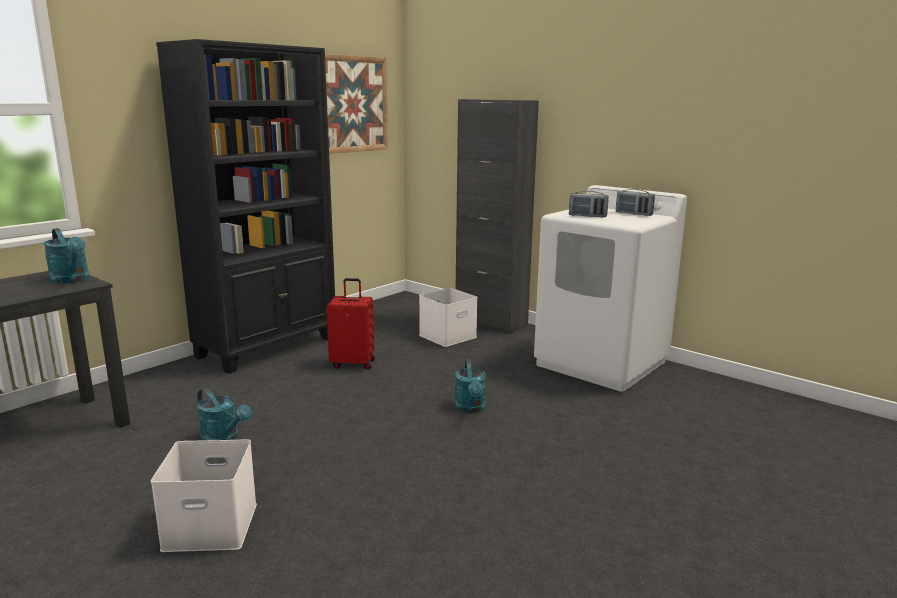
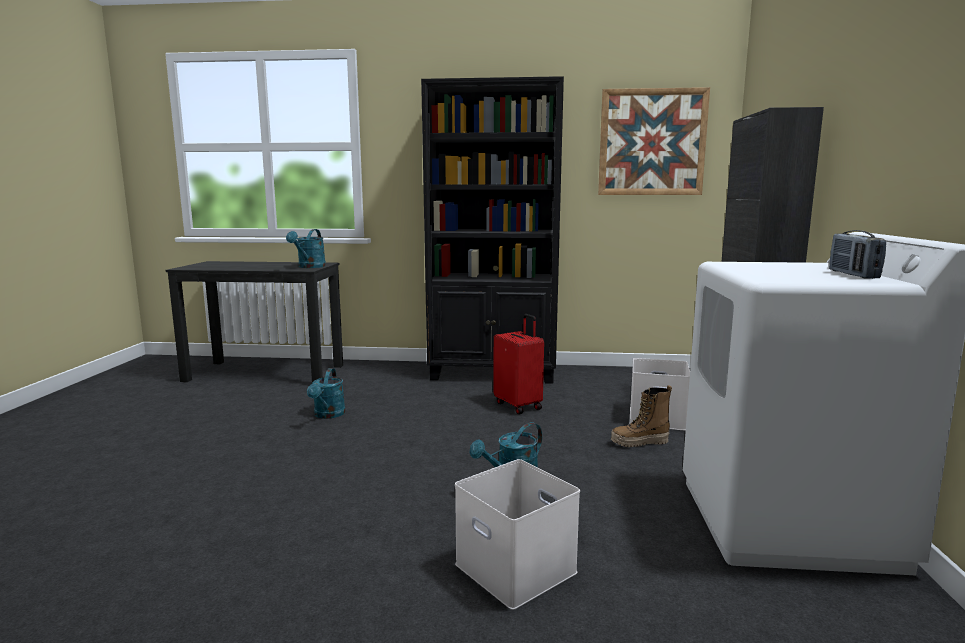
camera: 55 degrees right, 5 degrees down
white storage box [151,439,257,552] -> white storage box moved to [455,459,580,610]
radio [569,191,609,218] -> none
none -> boot [611,385,672,447]

